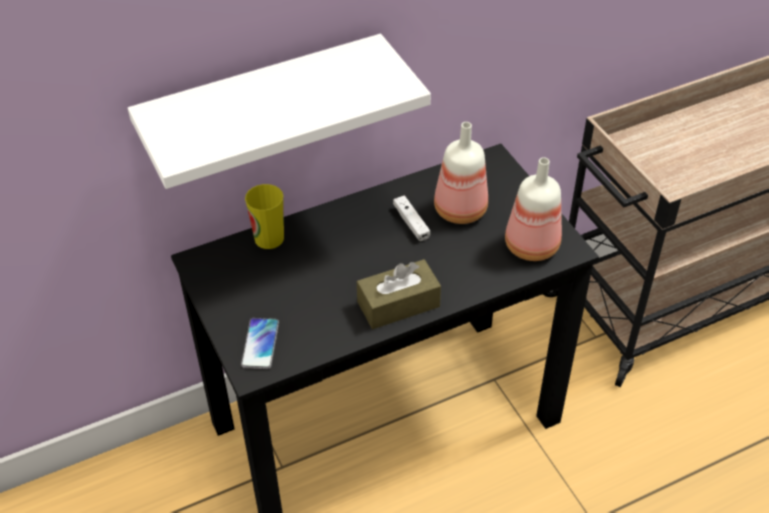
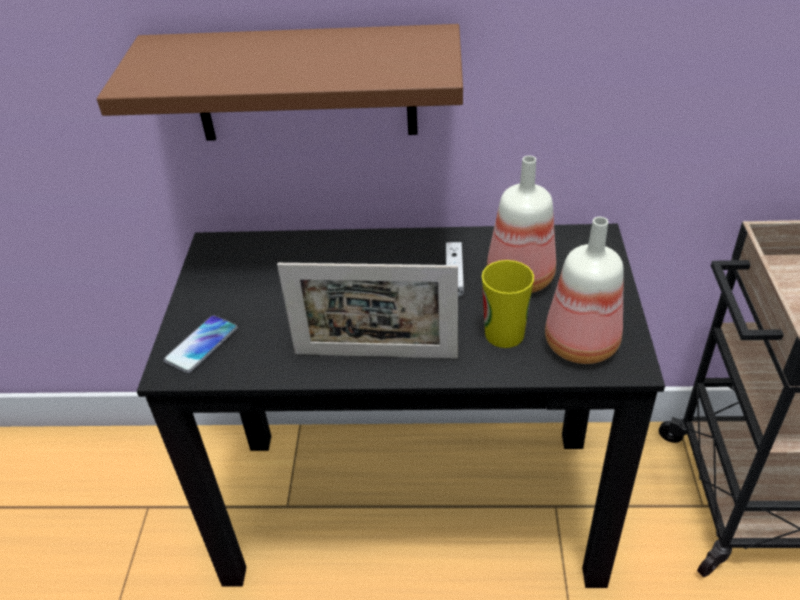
camera: 30 degrees right, 5 degrees down
white shelf [128,34,431,189] -> brown shelf [97,24,463,141]
cup [245,184,284,249] -> cup moved to [482,260,534,348]
brown tissue box [357,259,441,329] -> picture frame [277,263,458,359]

